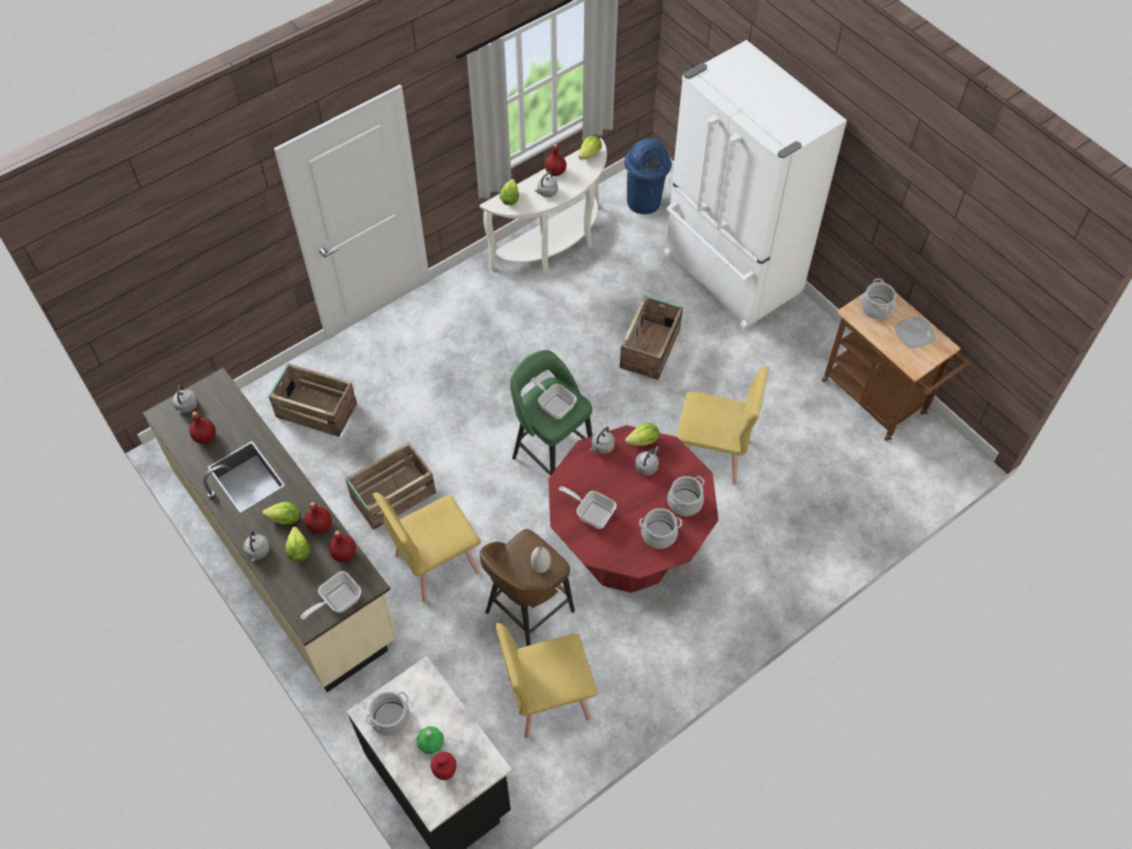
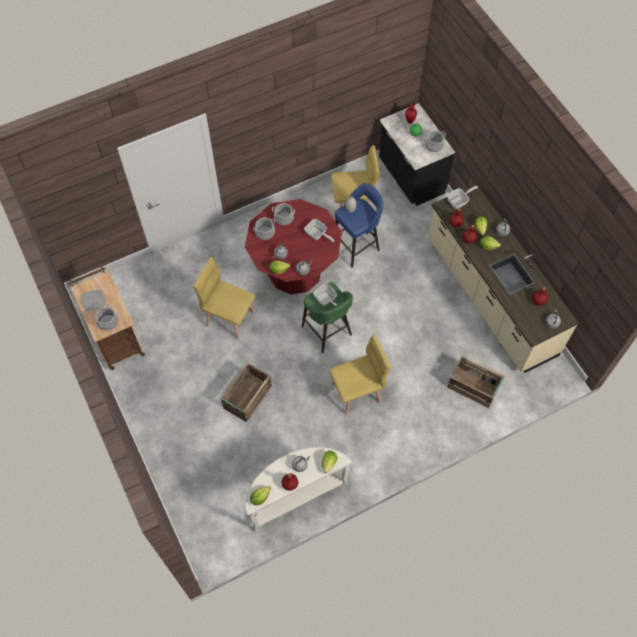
camera: 170 degrees left, 5 degrees up
crate [345,442,436,530] -> none
yellow chair [373,493,481,603] -> yellow chair moved to [329,334,391,415]
brown stool [480,529,575,646] -> blue stool [335,183,383,268]
blue trash can [624,138,672,214] -> none
white fridge [664,40,847,330] -> none

